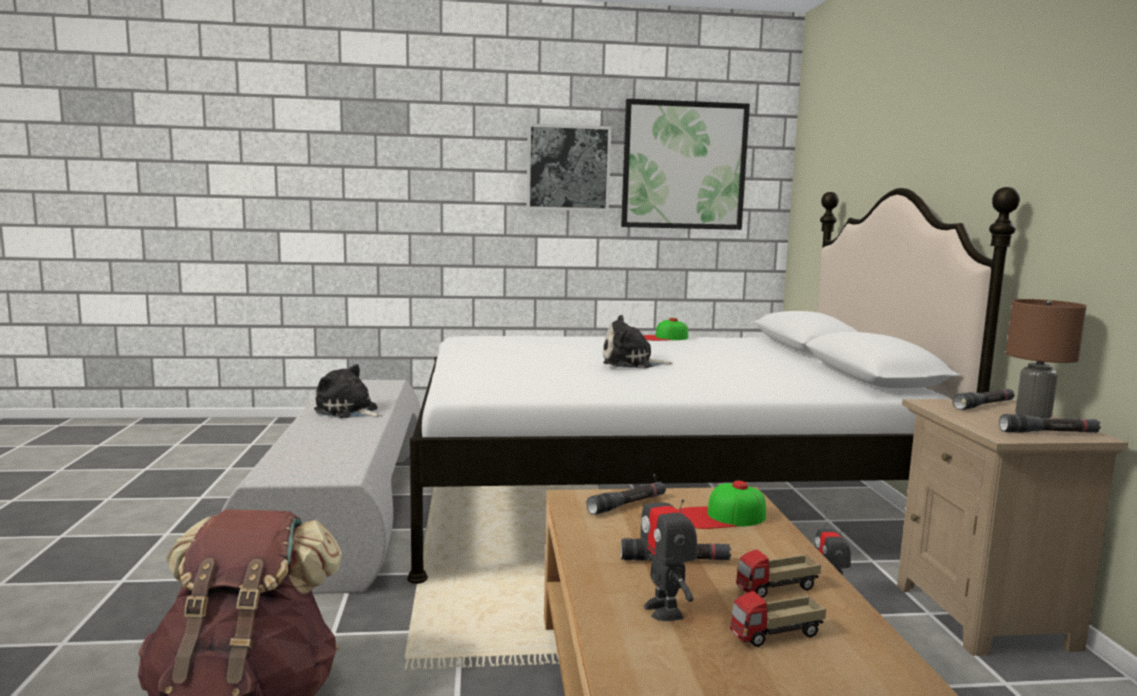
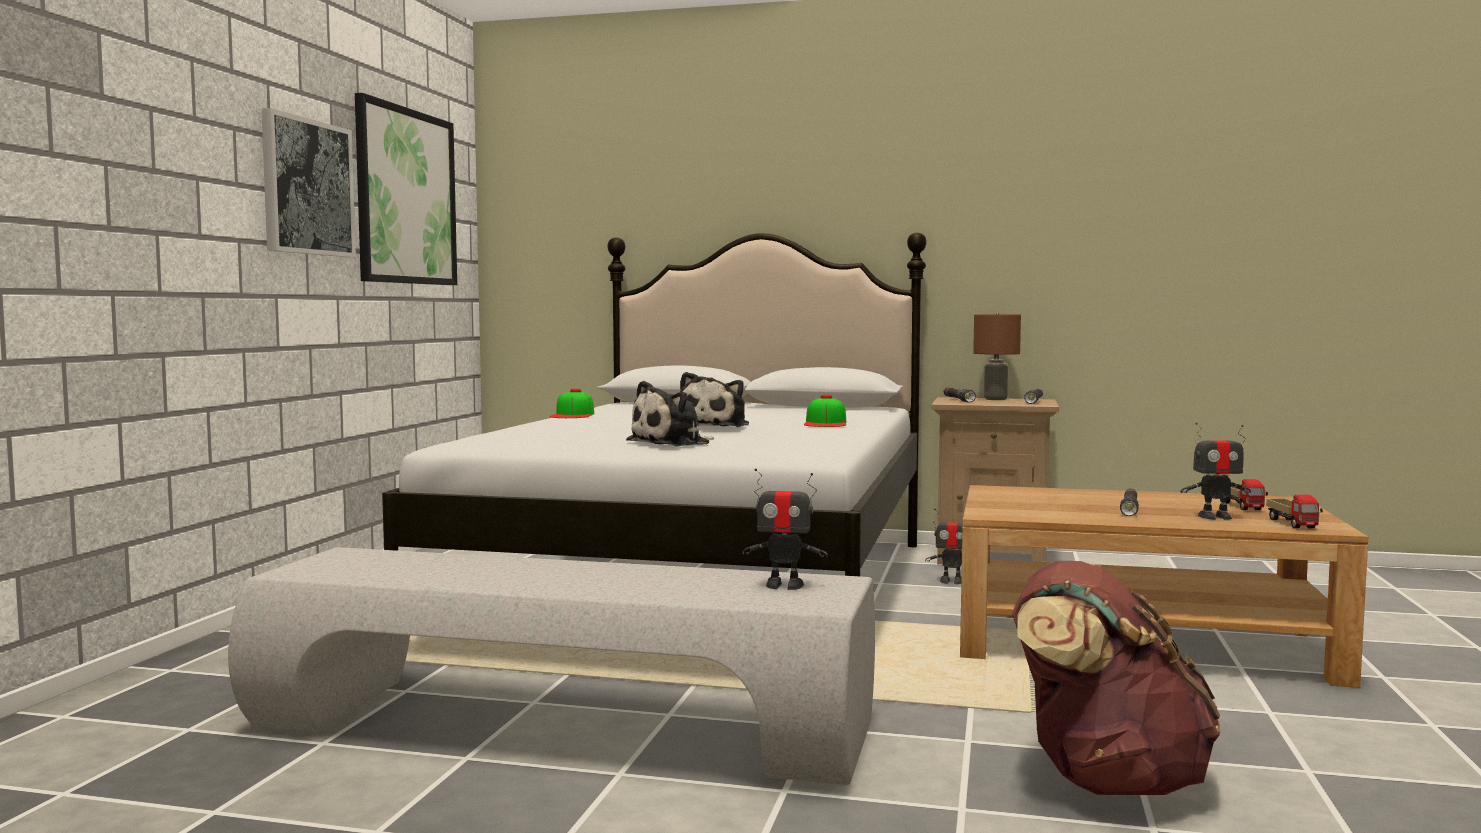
camera: 70 degrees left, 5 degrees down
plush toy [314,364,383,418] -> plush toy moved to [626,381,714,447]
black flashlight [586,482,666,515] -> none
cap [678,481,766,529] -> cap moved to [804,394,847,427]
toy truck [736,550,821,598] -> toy truck moved to [1267,495,1323,529]
none -> toy robot [742,469,828,590]

